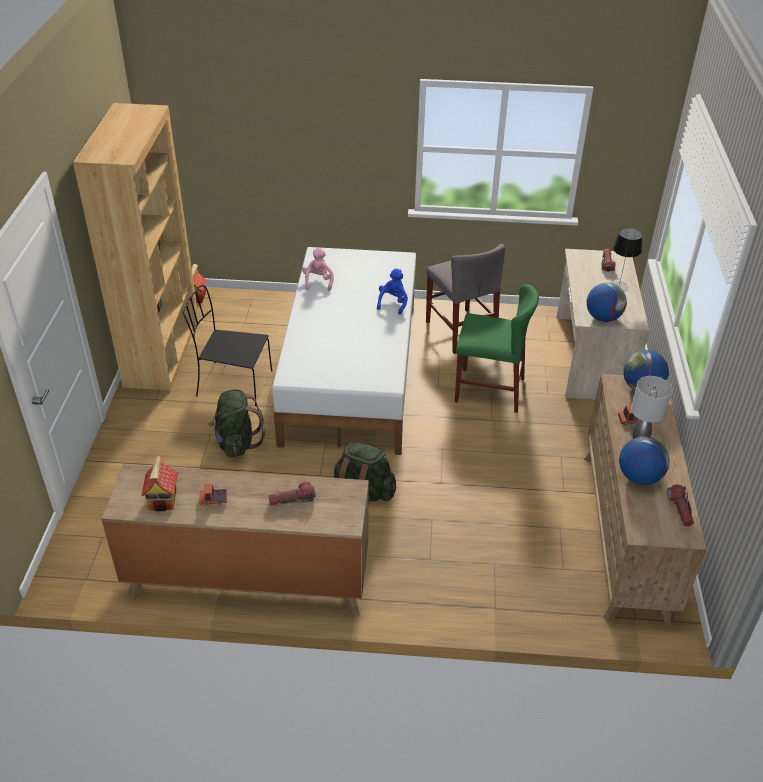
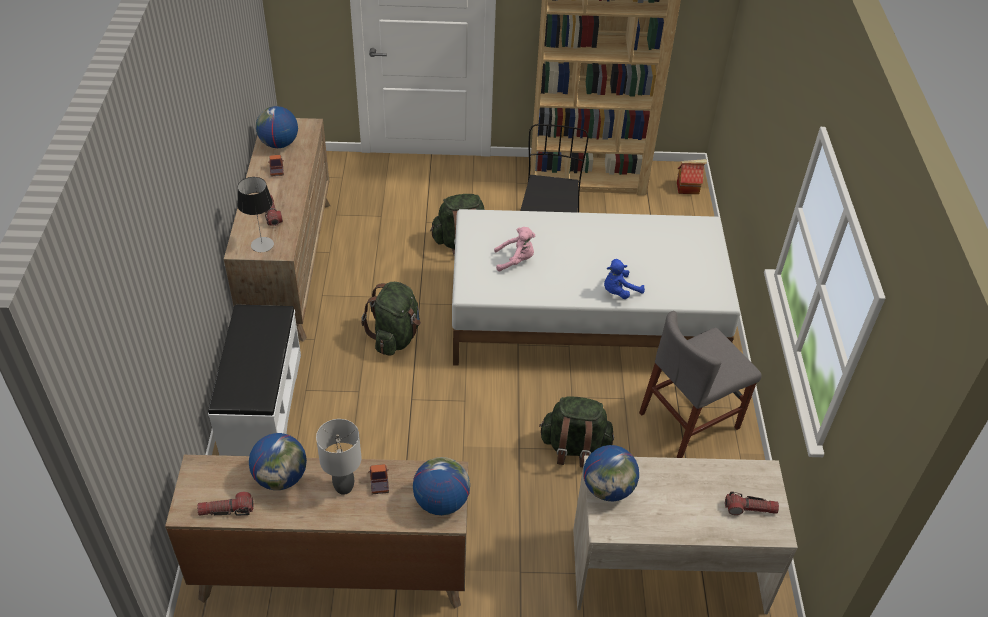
camera: 85 degrees right, 5 degrees up
toy house [141,455,178,511] -> globe [256,106,298,148]
pink plush toy [302,247,334,291] -> pink plush toy moved to [494,227,535,272]
blue plush toy [377,268,408,315] -> blue plush toy turned 135 degrees clockwise [604,259,645,299]
green chair [455,284,539,413] -> green backpack [539,396,614,467]
table lamp [612,228,642,292] -> table lamp moved to [237,177,274,252]
none -> white bench [208,305,301,456]

